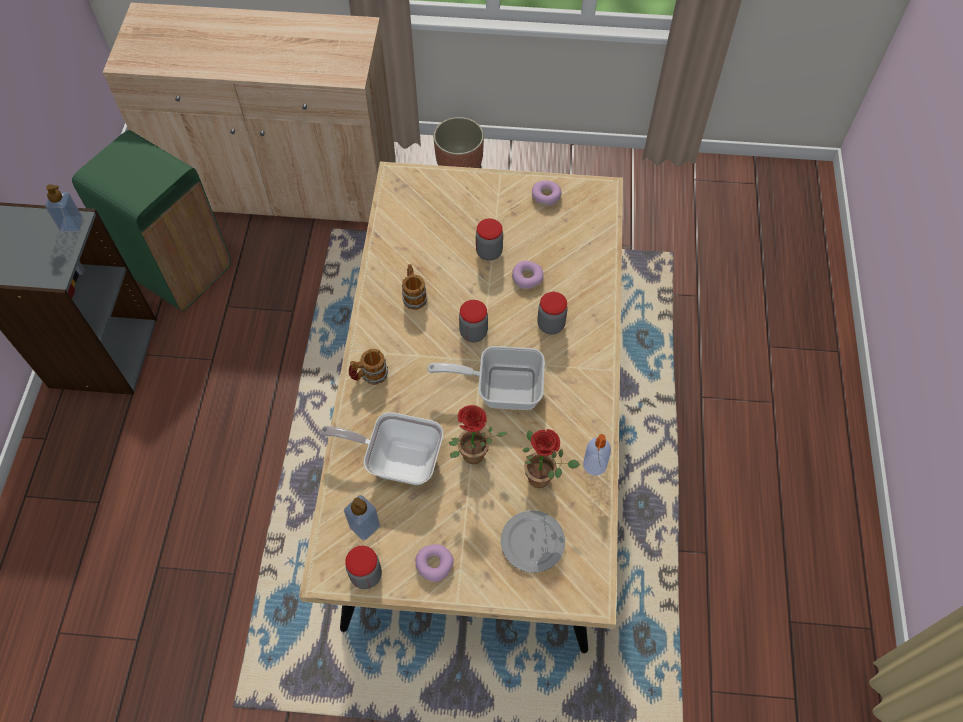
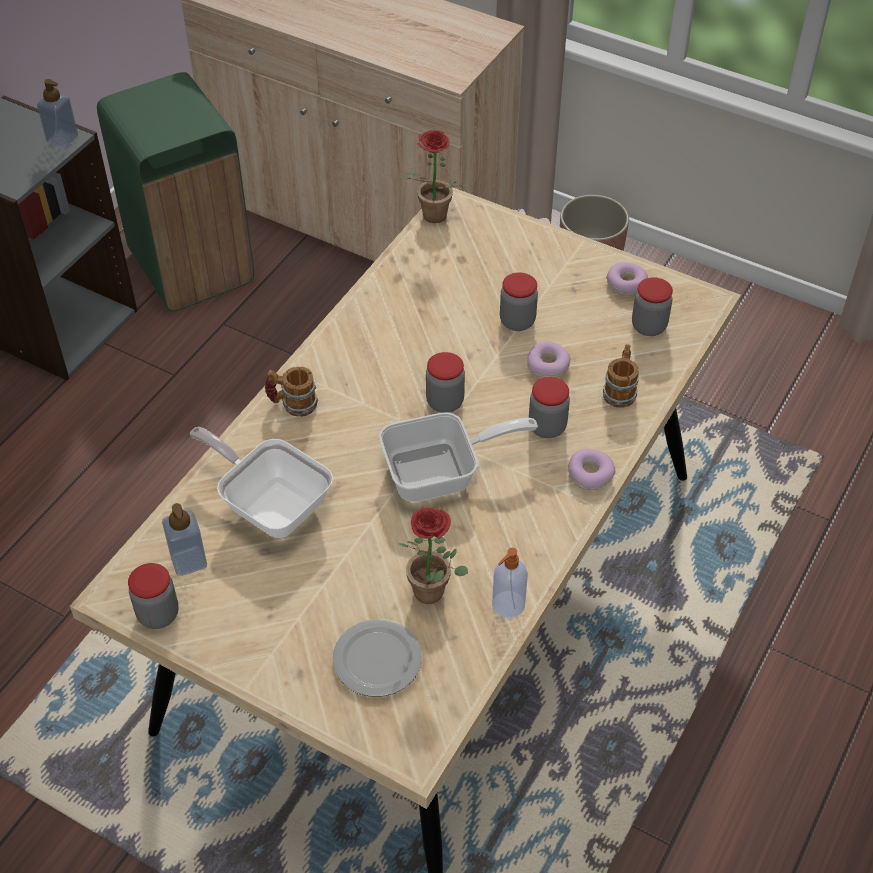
camera: 25 degrees right, 10 degrees down
mug [402,264,427,310] -> mug moved to [603,344,639,408]
donut [415,544,454,582] -> donut moved to [568,449,615,490]
frying pan [427,346,545,410] -> frying pan turned 135 degrees clockwise [379,412,538,502]
potted plant [449,405,508,464] -> potted plant moved to [399,130,470,223]
none -> jar [632,277,673,336]

